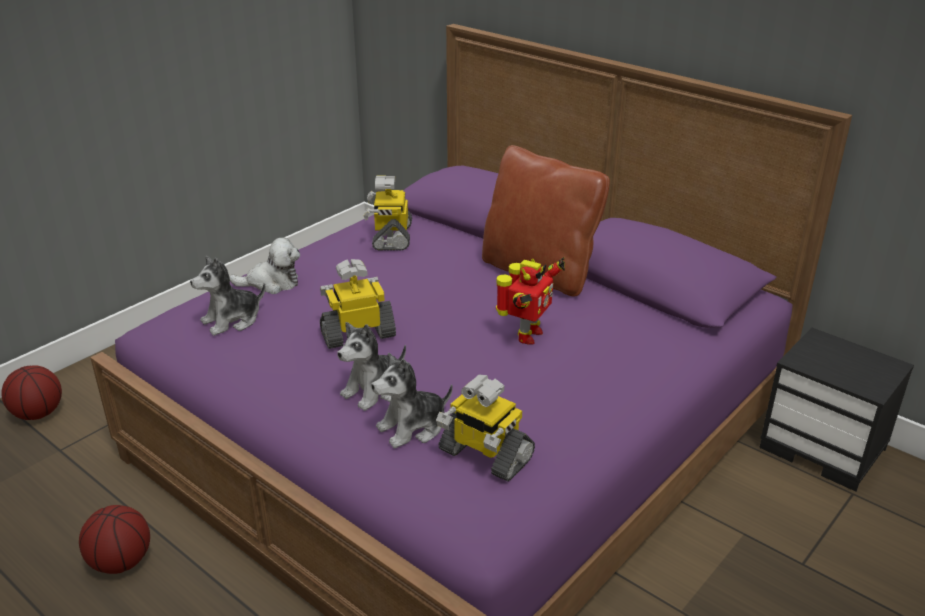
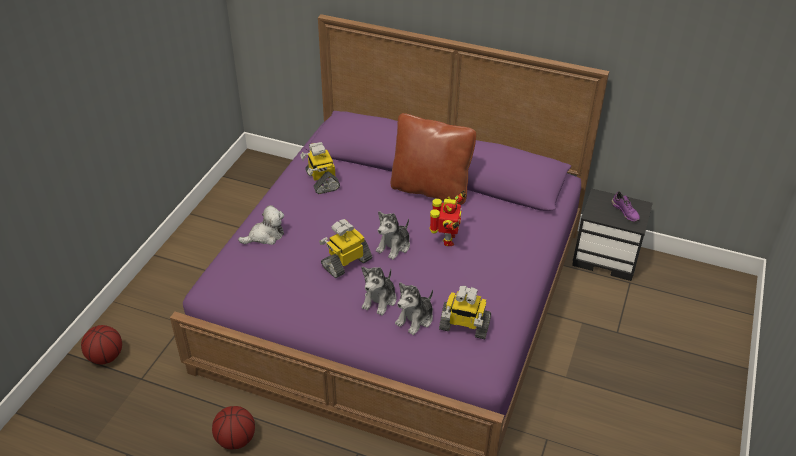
camera: 20 degrees left, 10 degrees up
plush toy [190,256,265,336] -> plush toy moved to [376,211,410,260]
none -> purple shoe [611,191,640,222]

